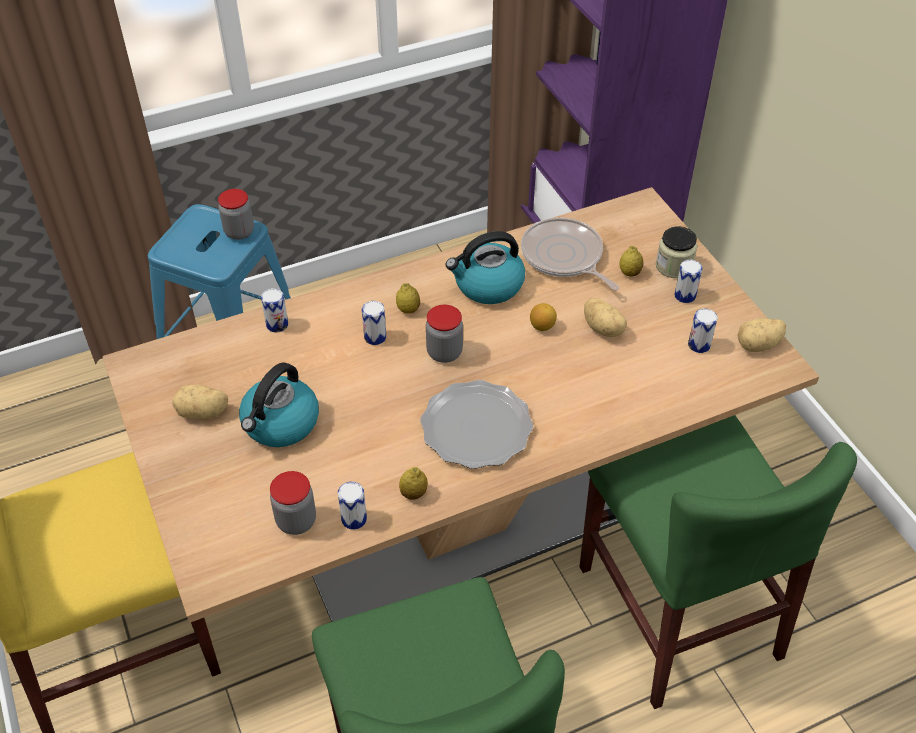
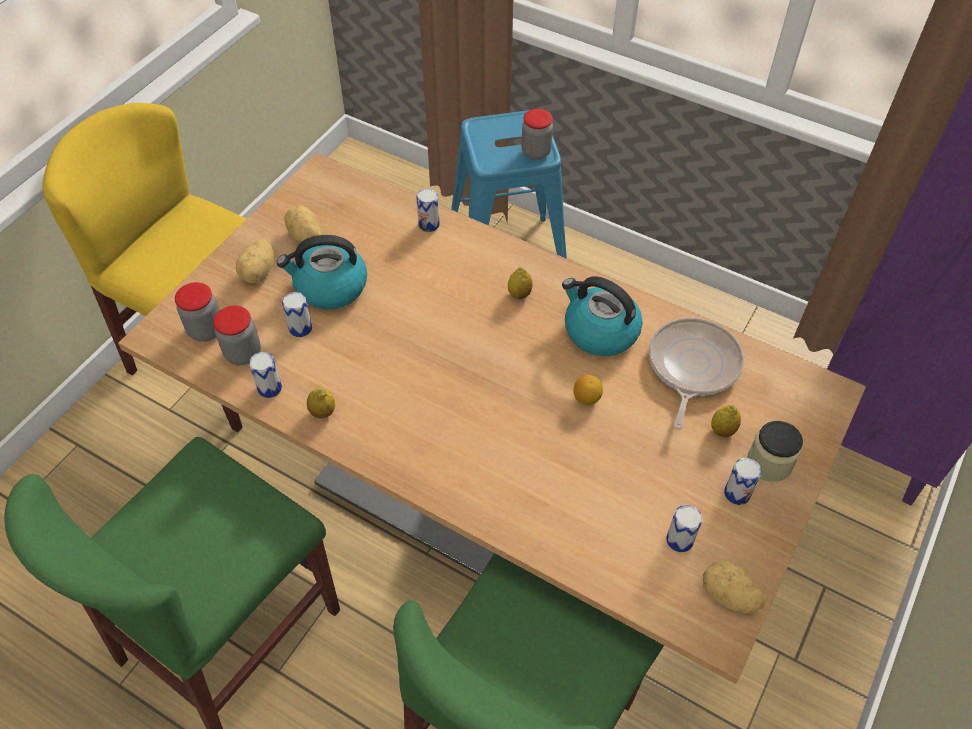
camera: 55 degrees right, 5 degrees up
can [362,301,386,345] -> can moved to [282,292,312,337]
plate [420,380,533,469] -> none
jar [426,305,463,363] -> jar moved to [175,282,220,342]
potato [584,298,627,337] -> potato moved to [236,239,274,283]

